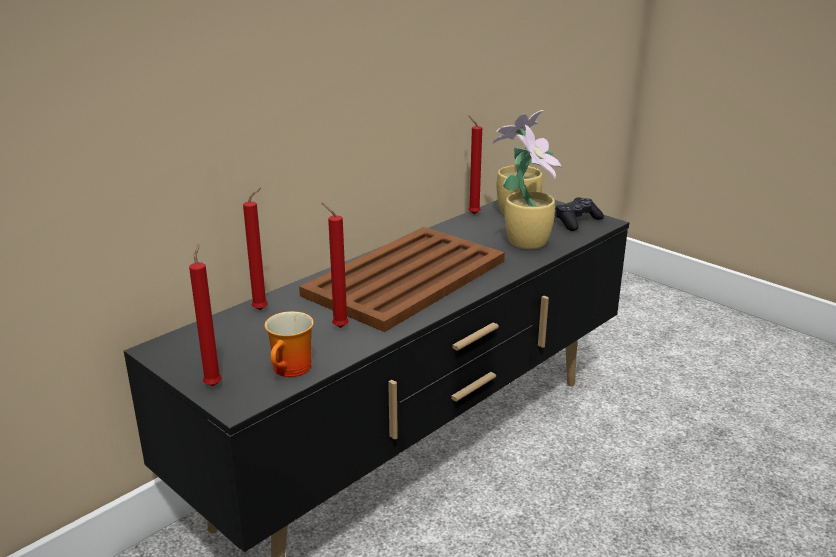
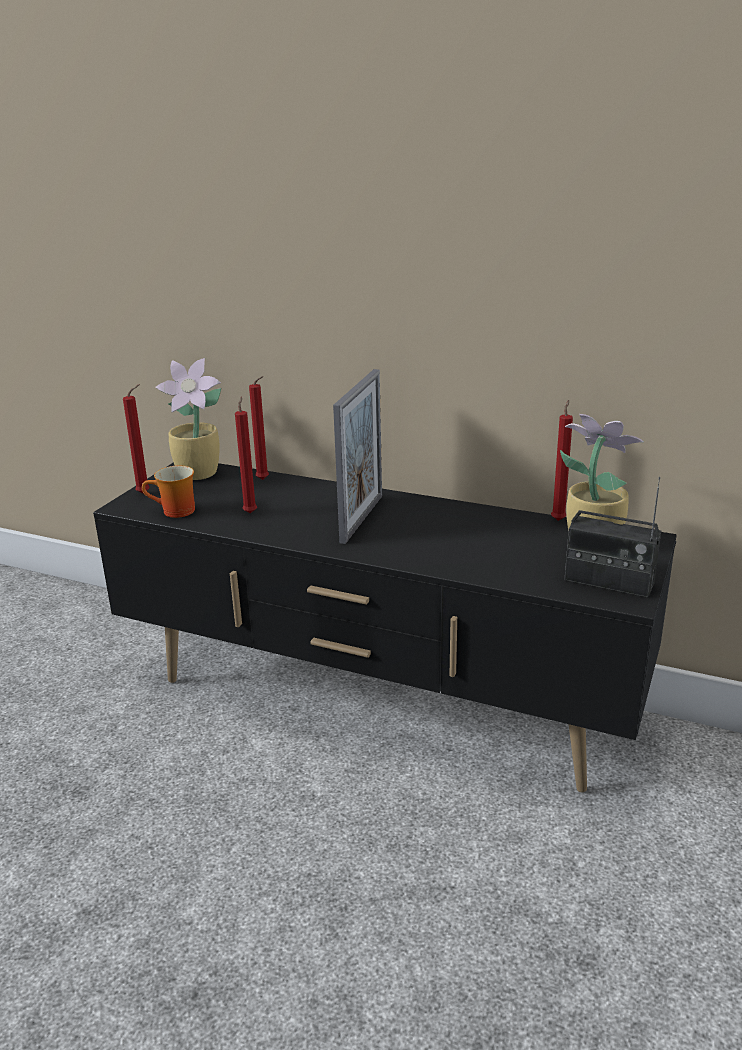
camera: 70 degrees right, 0 degrees up
brown tray [299,227,505,332] -> picture frame [333,369,382,544]
potted plant [503,124,562,249] -> potted plant moved to [155,358,221,480]
black game controller [555,197,604,231] -> radio [564,477,661,598]

